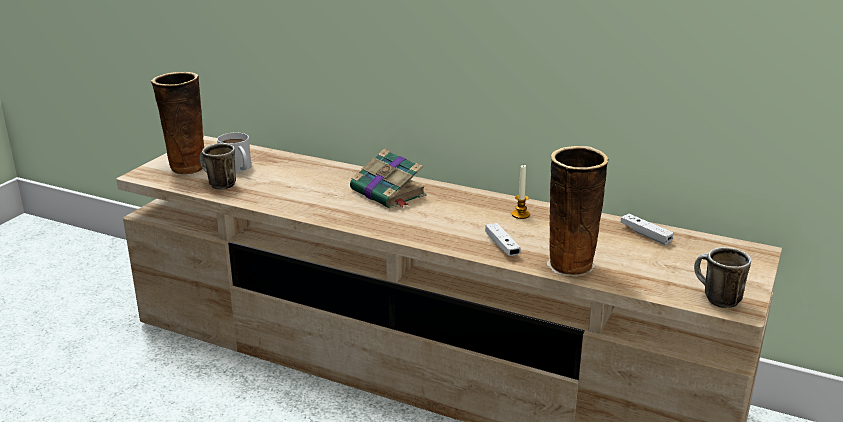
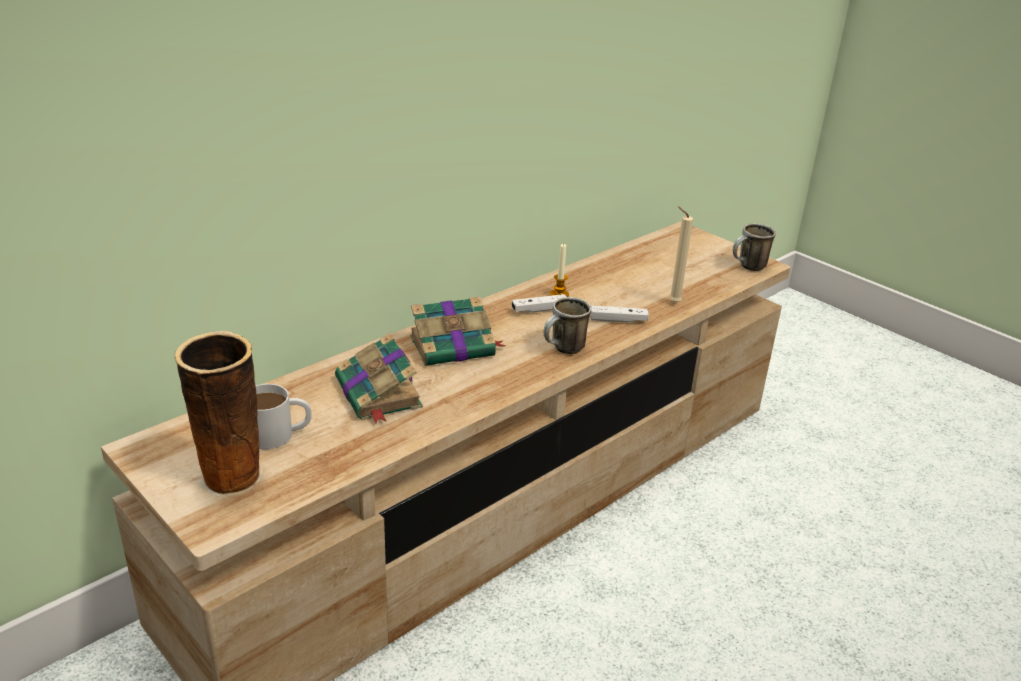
camera: 70 degrees left, 5 degrees up
mug [199,143,236,190] -> mug moved to [543,297,591,354]
vase [547,146,608,277] -> beige candle [669,207,693,303]
white game controller [620,214,674,245] -> white game controller moved to [512,294,567,313]
none -> book [335,333,423,423]

